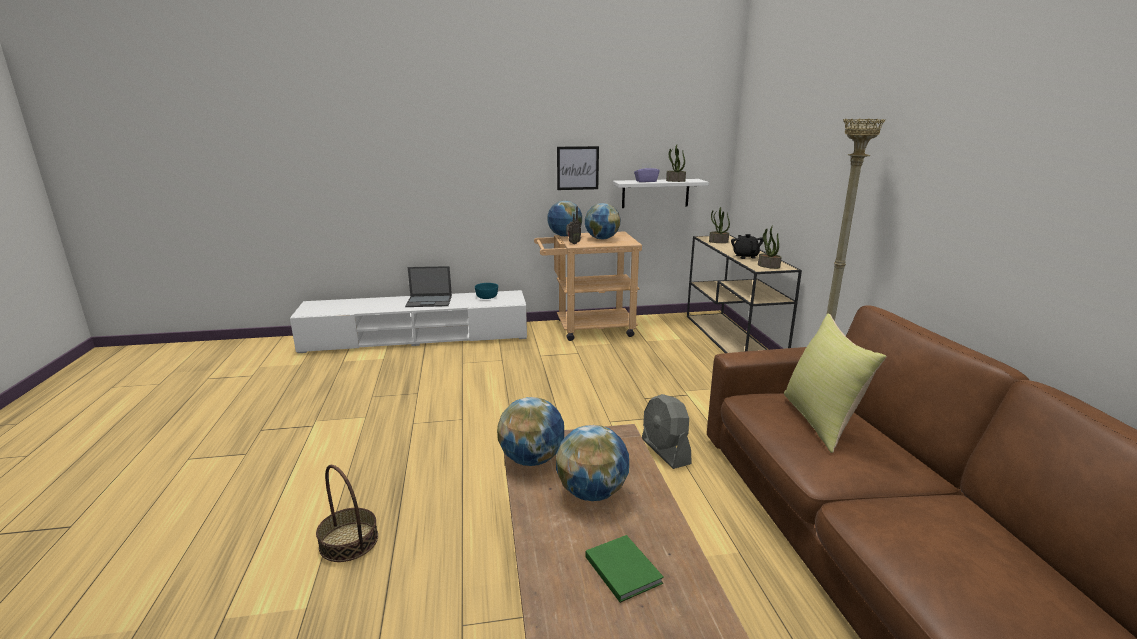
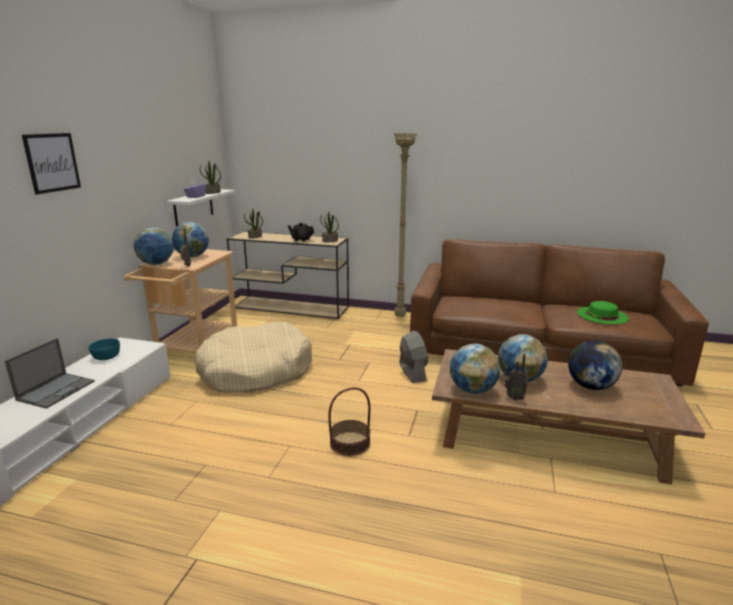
camera: 65 degrees left, 0 degrees up
basket [316,465,378,562] -> basket moved to [328,387,370,456]
picture [557,146,599,190] -> picture moved to [22,133,81,195]
green book [585,535,664,603] -> globe [568,340,623,390]
grey fan [642,394,692,469] -> grey fan turned 105 degrees counterclockwise [399,330,428,383]
yellow pillow [784,314,886,453] -> none
none -> beige dog bed [195,322,312,393]
none -> radio [504,354,528,401]
none -> green hat [577,301,629,324]

